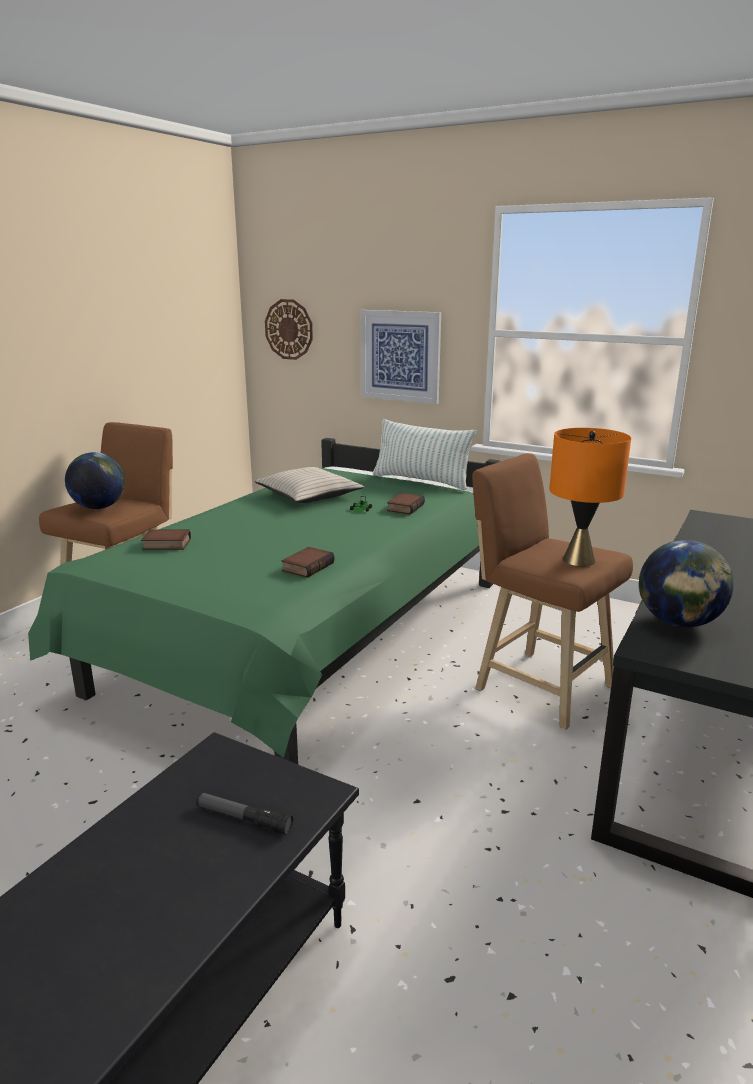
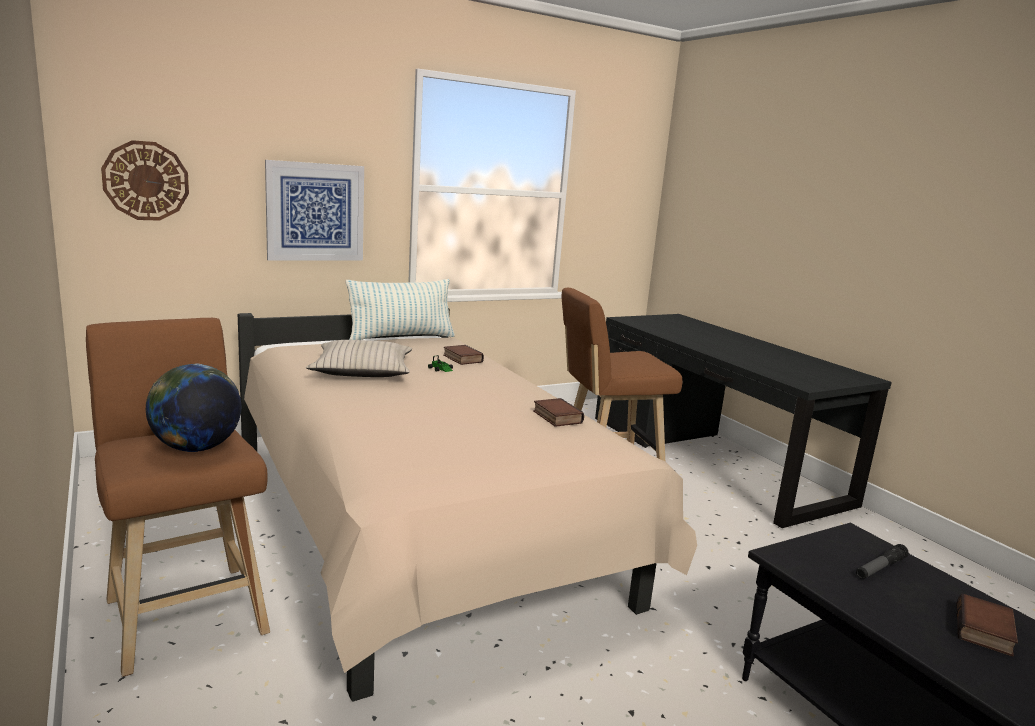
camera: 60 degrees left, 5 degrees down
green bed [28,438,501,764] -> beige bed [238,308,697,702]
book [141,530,191,550] -> book moved to [956,593,1018,657]
orange table lamp [549,428,631,567] -> none
globe [638,540,734,627] -> none

